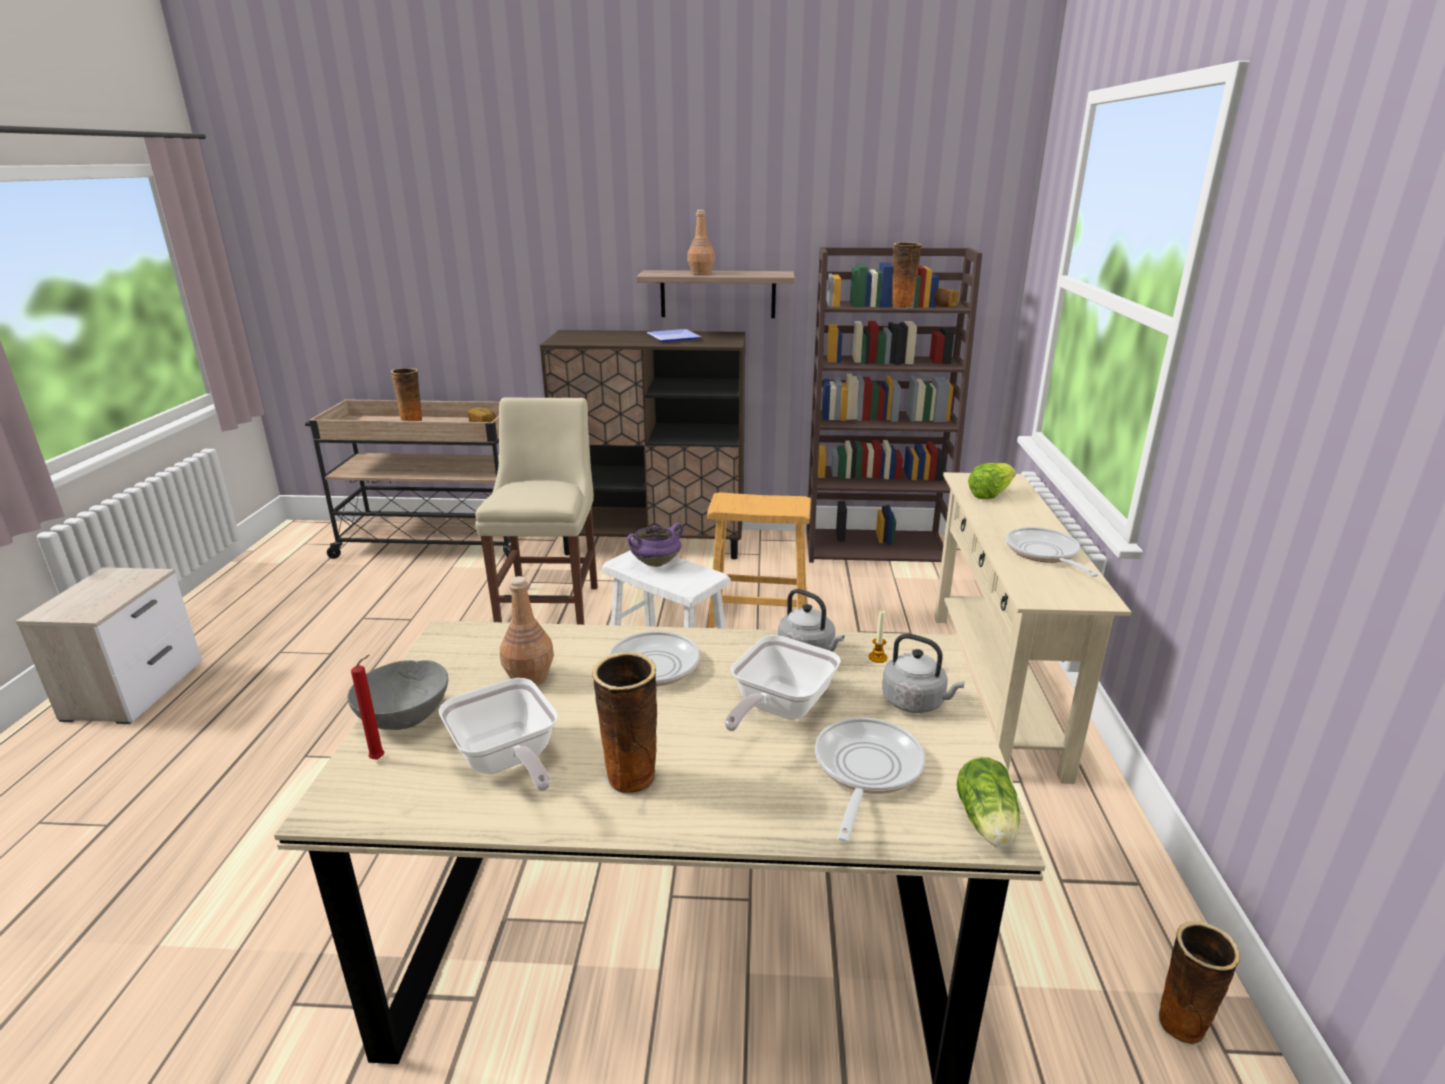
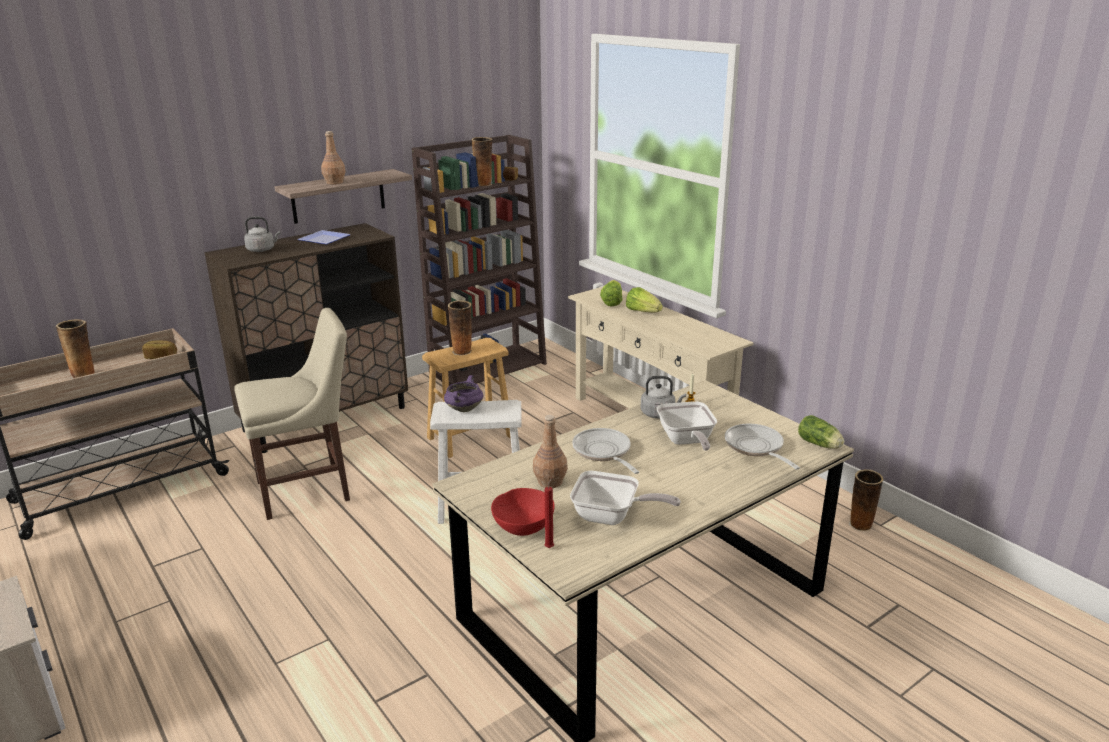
camera: 40 degrees left, 0 degrees up
grey bowl [347,660,448,730] -> red bowl [491,488,555,536]
beige chair [475,398,598,625] -> beige chair turned 105 degrees clockwise [234,308,350,520]
vase [592,651,658,796] -> vase moved to [448,300,472,355]
grey kettle [882,634,965,713] -> grey kettle moved to [244,217,280,252]
frying pan [1006,527,1098,577] -> none
none -> lettuce [626,287,663,312]

